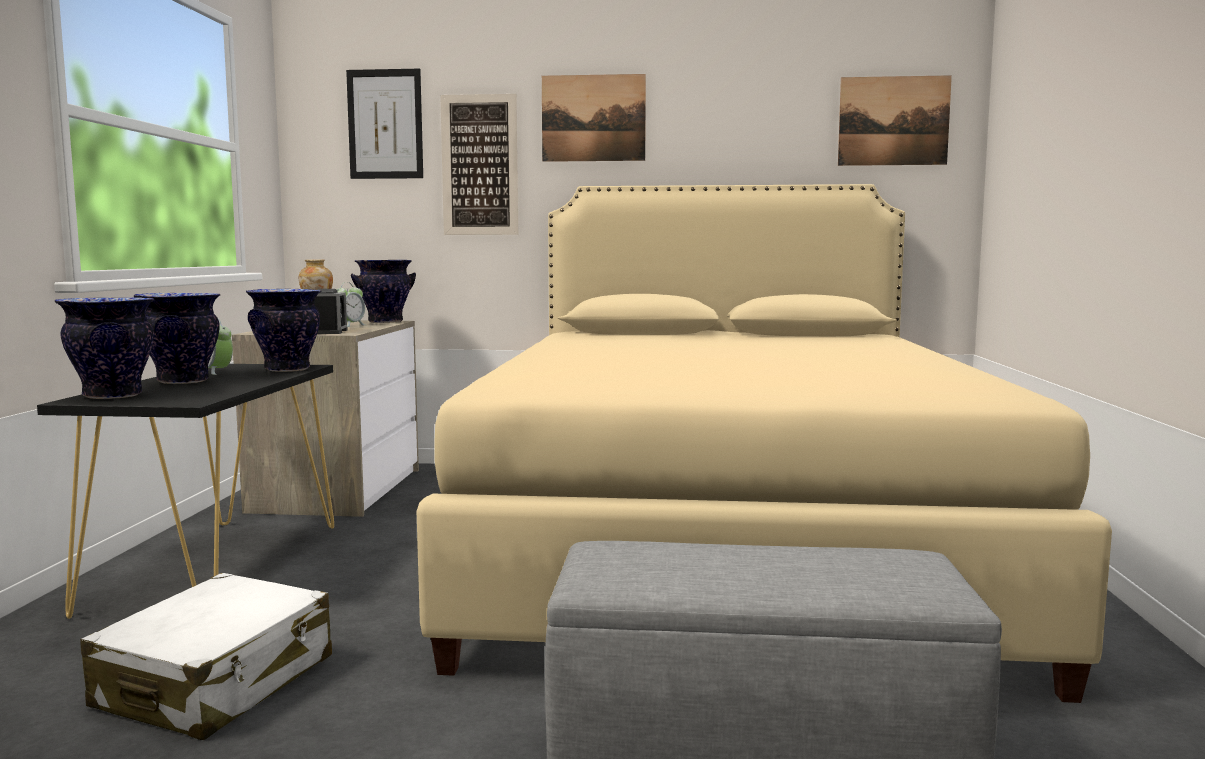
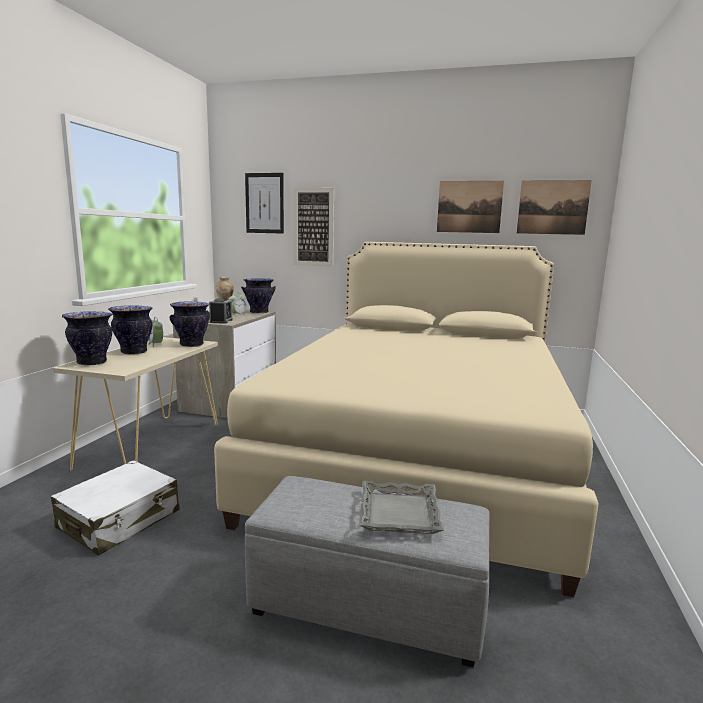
camera: 10 degrees right, 5 degrees up
black console table [37,364,334,619] -> beige console table [53,337,218,471]
picture [542,74,646,162] -> picture moved to [437,181,504,233]
none -> grey tray [359,481,444,534]

